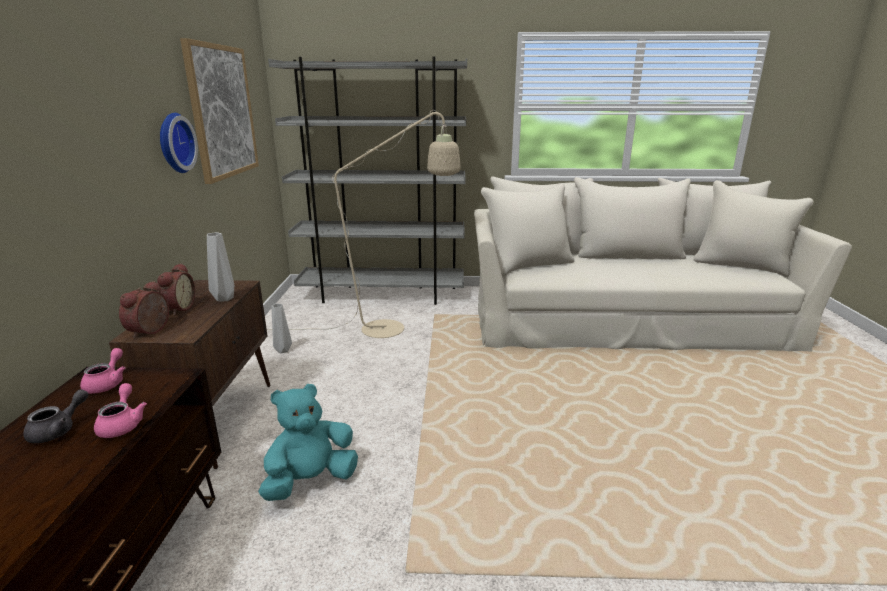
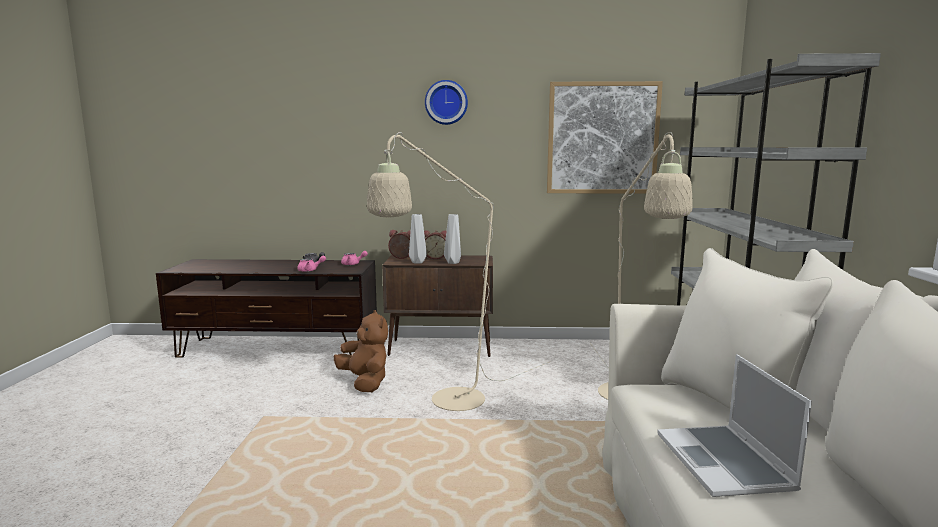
camera: 90 degrees right, 10 degrees down
wall clock [160,113,198,173] -> wall clock moved to [425,80,468,125]
turquoise plush toy [258,384,358,501] -> brown plush toy [334,310,388,392]
grey vase [272,304,292,354] -> grey vase moved to [409,214,427,264]
none -> beige floor lamp [367,132,551,411]
none -> laptop [657,354,812,497]

